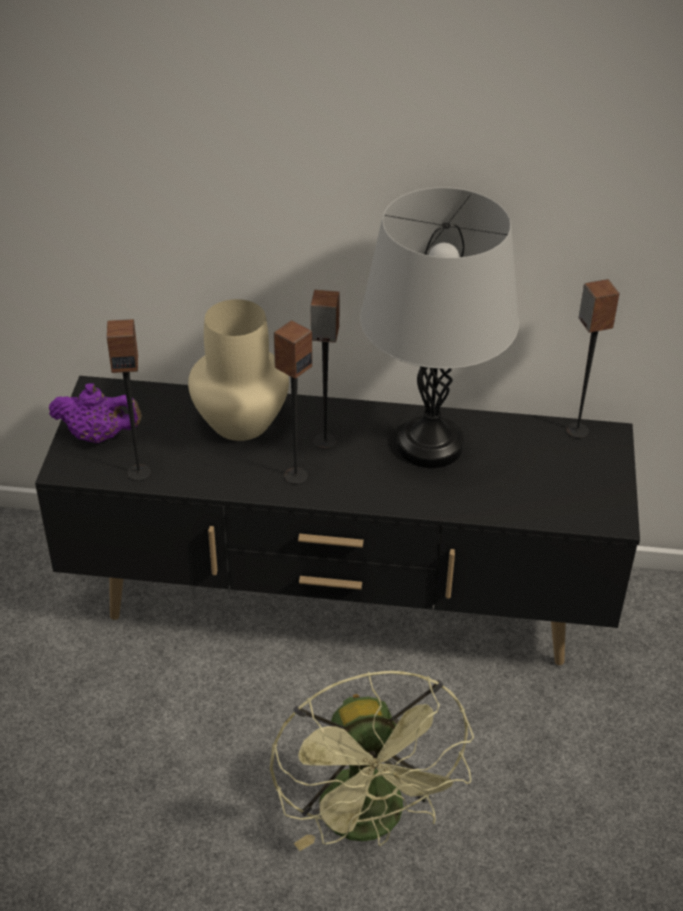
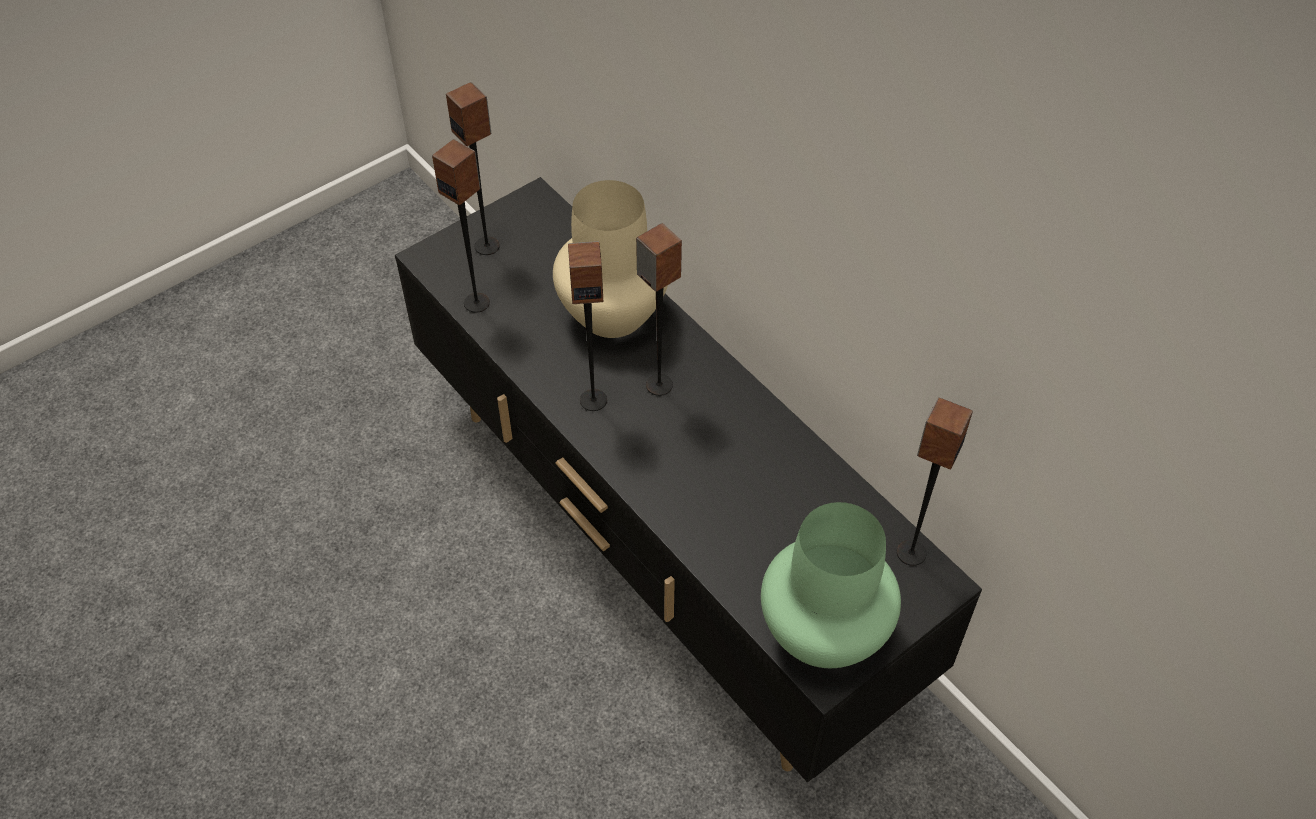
camera: 45 degrees right, 10 degrees up
purple teapot [49,383,142,443] -> speaker [446,82,500,255]
green fan [270,671,474,851] -> none
grey table lamp [360,187,519,468] -> none
none -> green vase [761,502,901,668]

